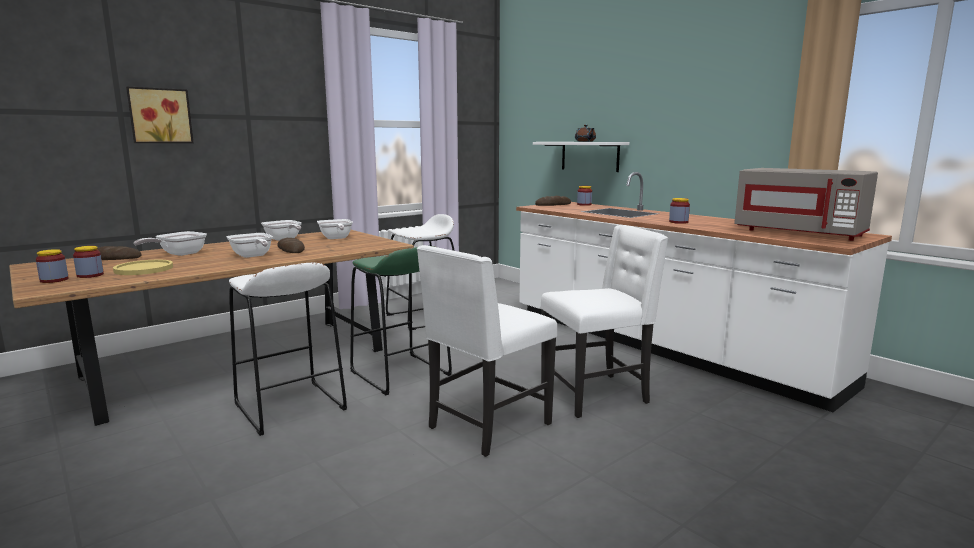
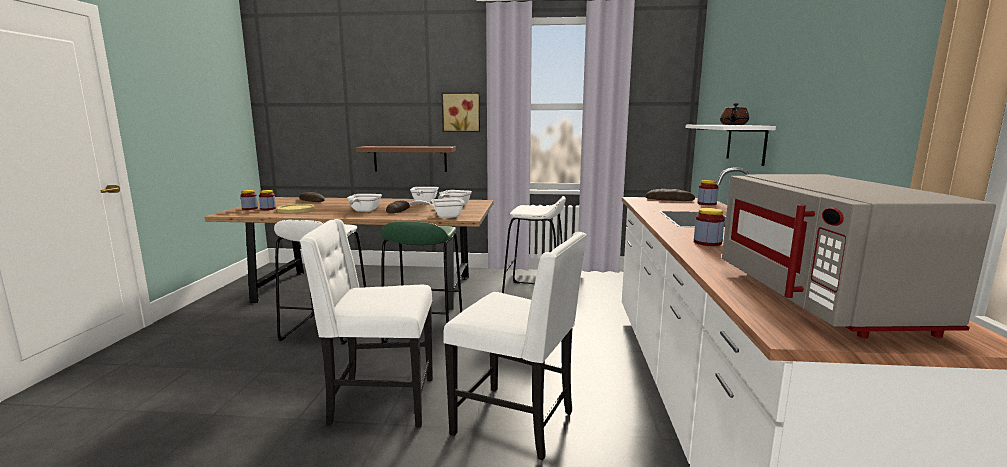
camera: 45 degrees right, 0 degrees up
picture [126,86,194,143] -> picture moved to [442,92,480,132]
frying pan [134,231,207,256] -> frying pan moved to [409,198,464,218]
none -> brown shelf [356,146,456,172]

